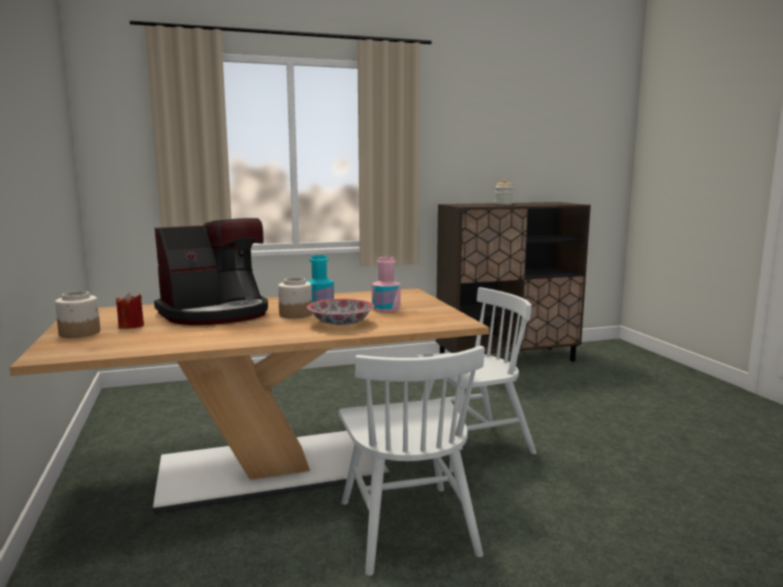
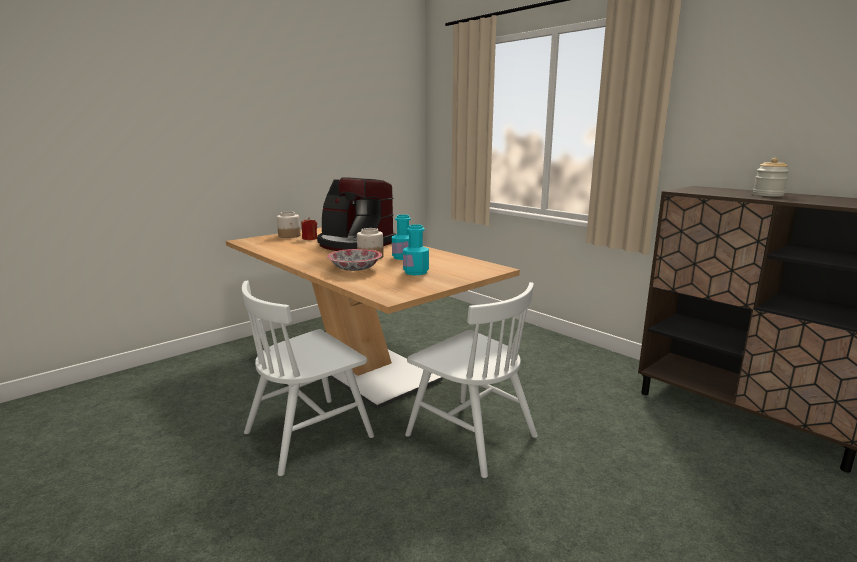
camera: 65 degrees right, 5 degrees up
pink bottle [372,257,401,312] -> turquoise bottle [403,224,429,275]

